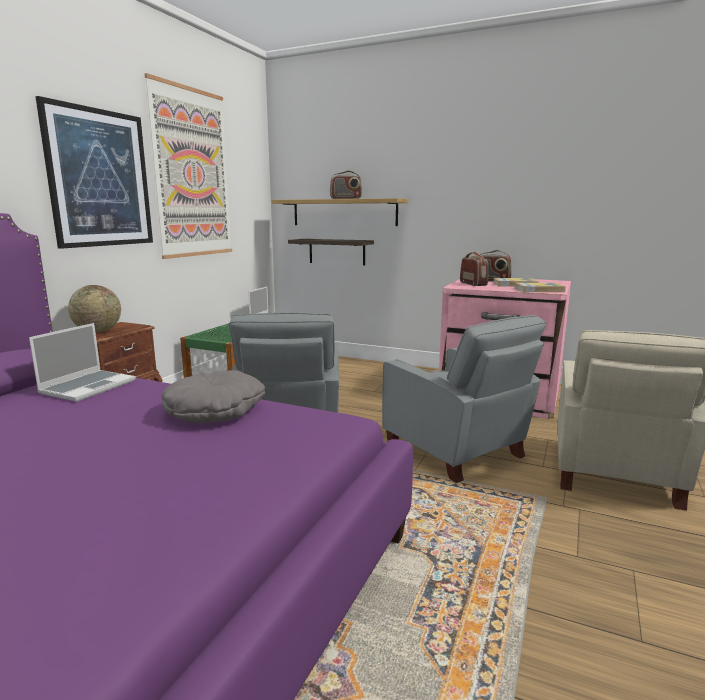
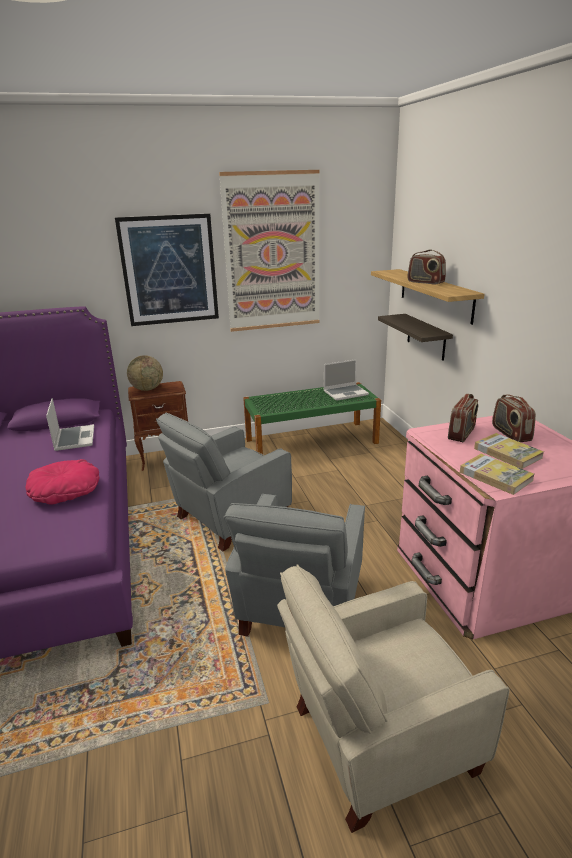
camera: 50 degrees right, 10 degrees up
laptop [29,323,136,402] -> laptop turned 90 degrees counterclockwise [46,398,94,451]
grey pillow [161,370,265,423] -> pink pillow [25,459,99,504]

